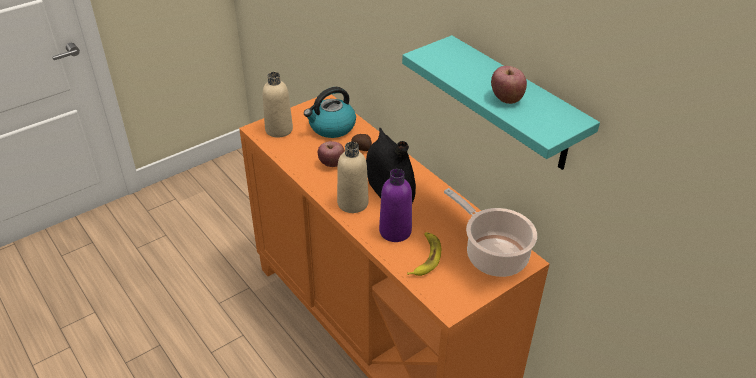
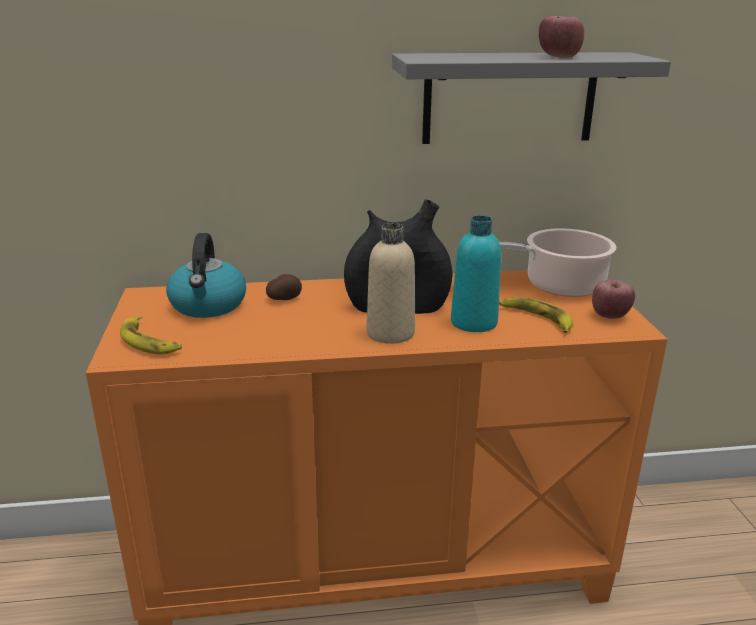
camera: 60 degrees left, 15 degrees down
beige bottle [263,72,293,137] -> banana [120,315,182,354]
apple [318,141,345,167] -> apple moved to [592,279,635,319]
purple bottle [379,169,412,242] -> turquoise bottle [451,216,501,332]
turquoise shelf [402,35,600,170] -> grey shelf [392,52,671,144]

